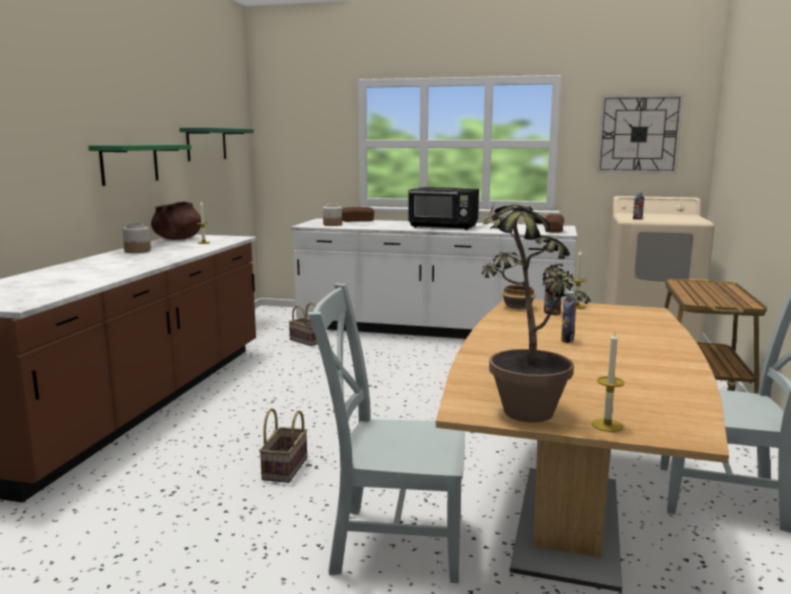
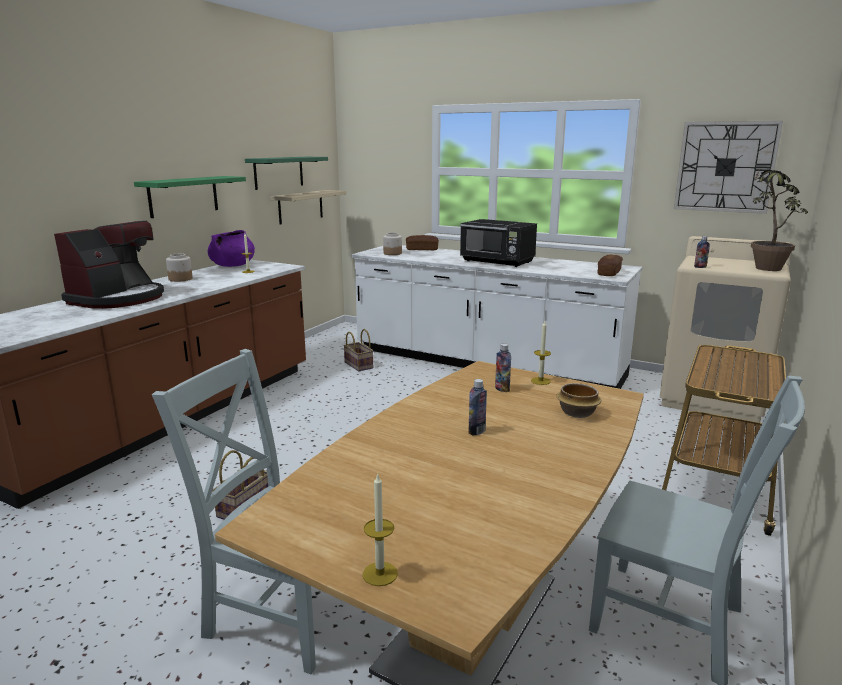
camera: 15 degrees right, 5 degrees up
brown cooking pot [151,201,201,240] -> purple cooking pot [208,230,255,267]
potted plant [482,203,591,423] -> potted plant moved to [751,170,808,271]
bowl [501,285,537,309] -> bowl moved to [556,383,601,418]
none -> coffee machine [54,221,164,309]
none -> beige shelf [270,190,347,225]

